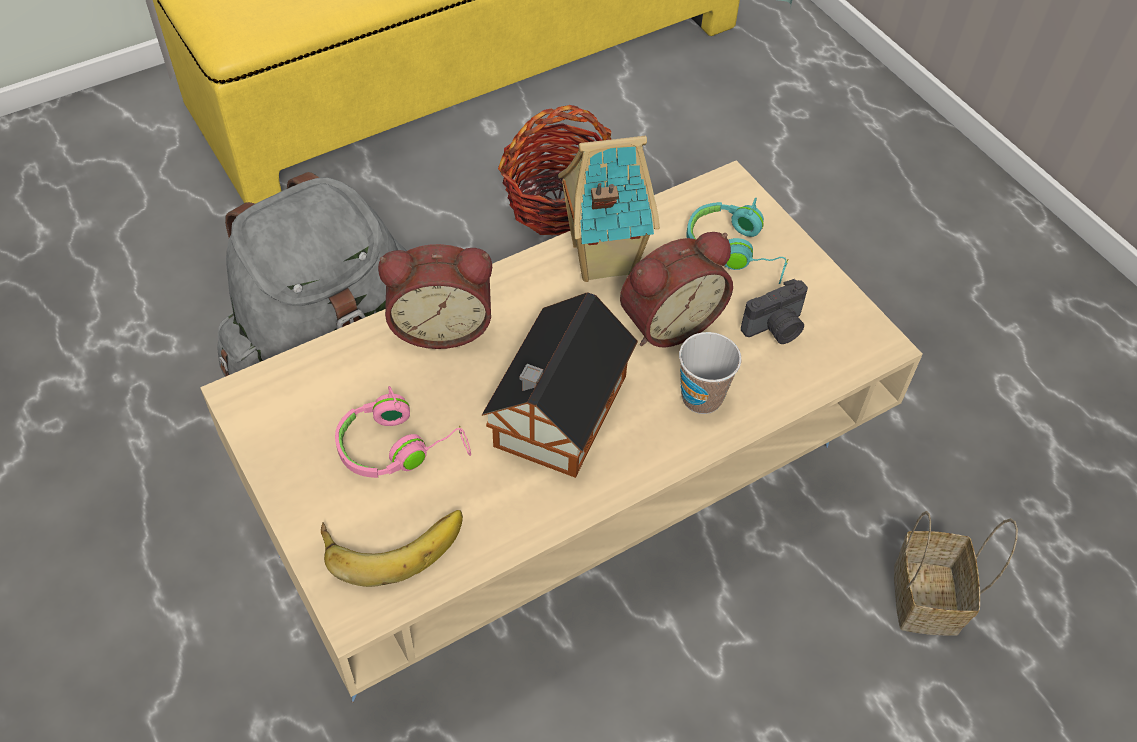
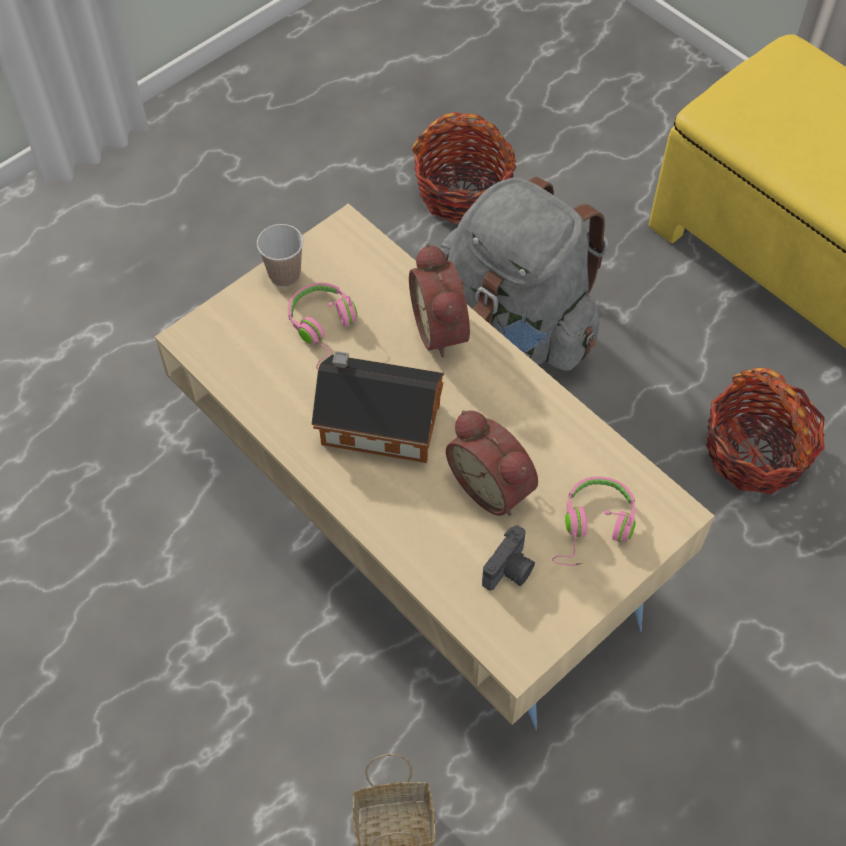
camera: 80 degrees right, 5 degrees up
banana [321,510,463,587] -> none
toy house [558,136,660,282] -> none
cup [679,332,741,414] -> cup moved to [257,224,303,287]
turquoise headphones [686,198,788,284] -> pink headphones [552,477,636,566]
camera [741,279,808,344] -> camera turned 105 degrees counterclockwise [482,525,535,591]
none -> basket [412,112,516,224]

